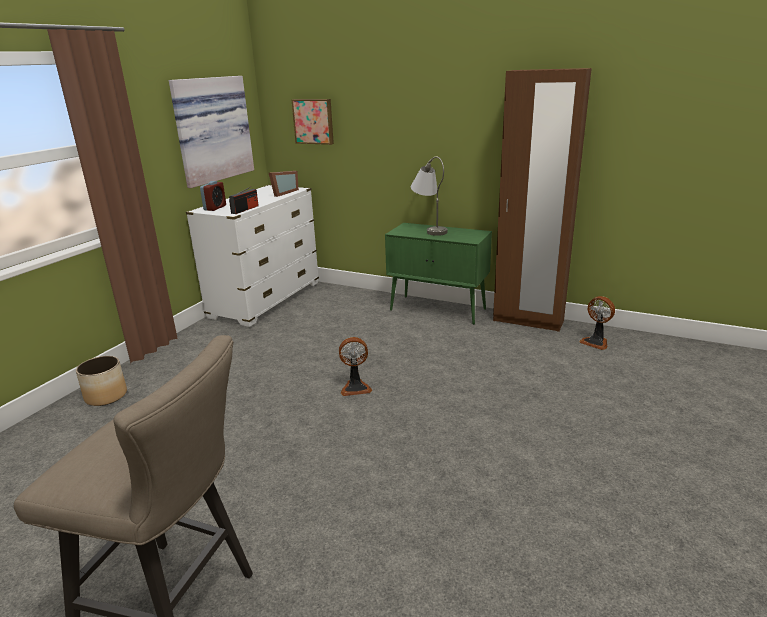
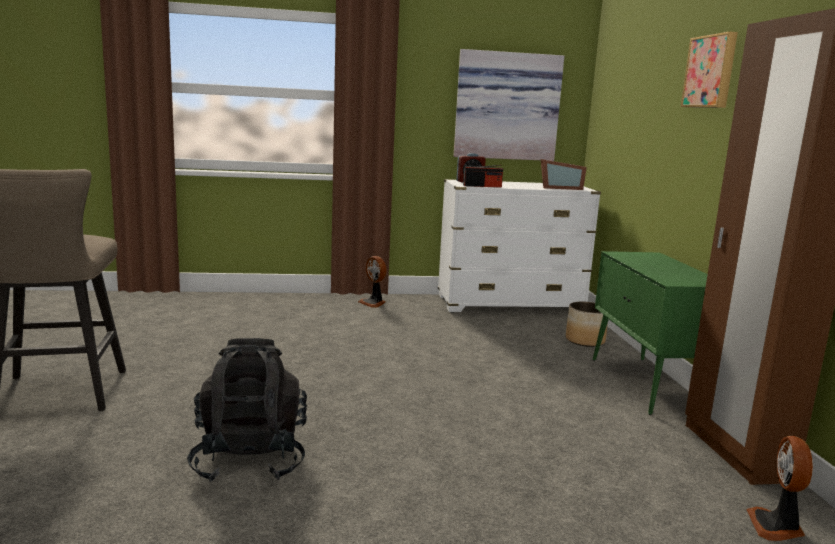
camera: 55 degrees right, 10 degrees down
planter [76,356,127,406] -> planter moved to [566,302,608,347]
picture [291,99,334,145] -> picture moved to [681,31,738,108]
fan [339,337,372,396] -> fan moved to [358,256,387,308]
grey table lamp [411,156,448,236] -> none
none -> black backpack [187,338,307,482]

